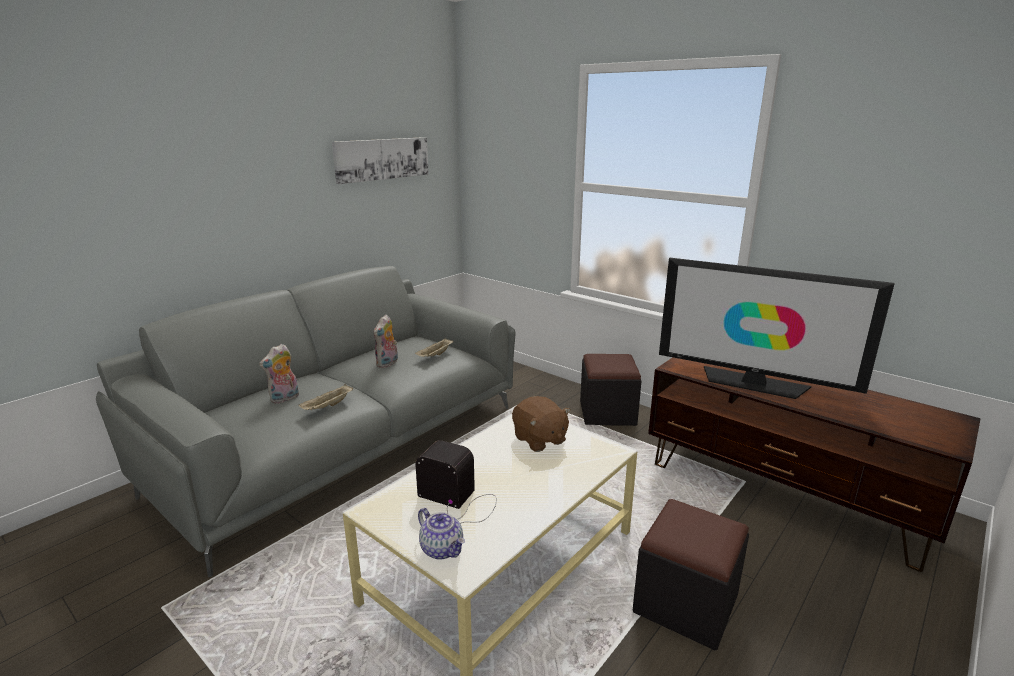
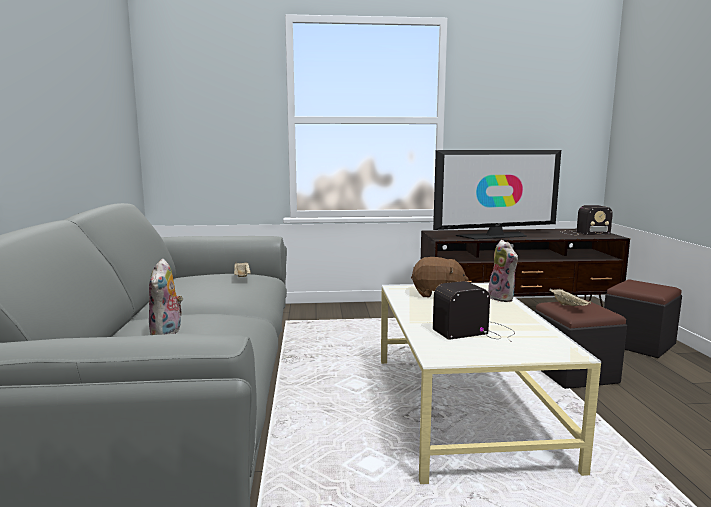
camera: 45 degrees left, 10 degrees down
beige tray [298,384,353,410] -> beige tray moved to [549,288,591,306]
picture [332,137,429,184] -> none
plush toy [373,315,398,368] -> plush toy moved to [488,240,518,302]
teapot [418,508,465,560] -> none
black ottoman [580,354,641,426] -> black ottoman moved to [604,280,682,358]
none -> radio [560,205,613,235]

